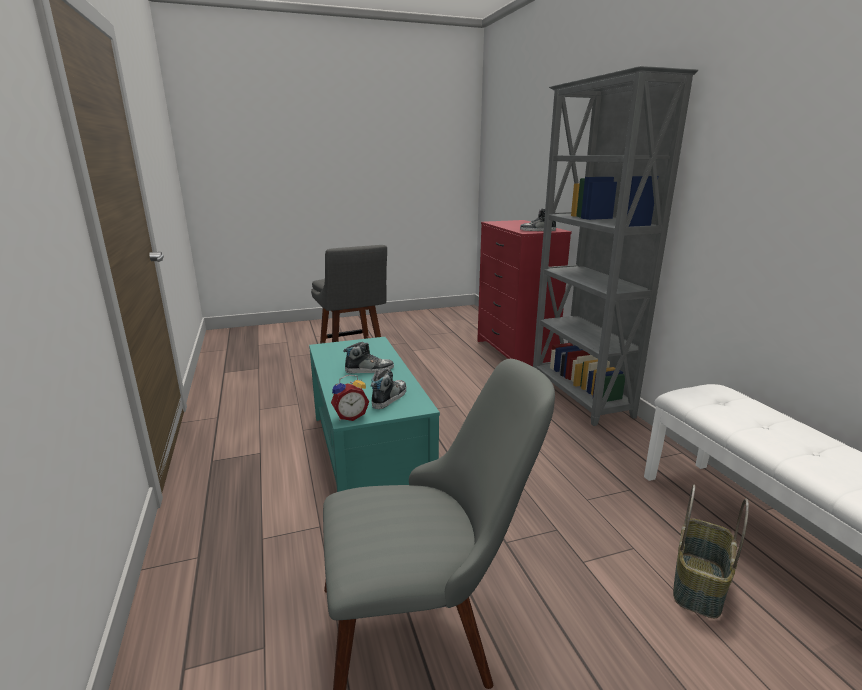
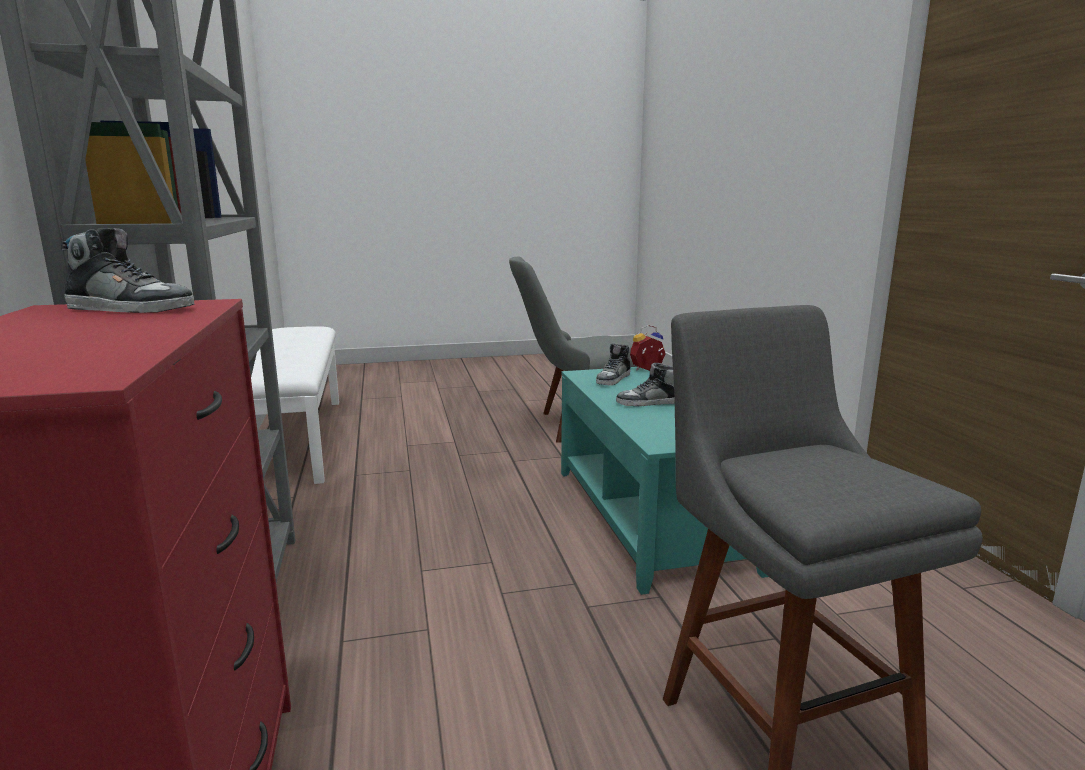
camera: 175 degrees left, 5 degrees down
basket [673,484,749,618] -> none

